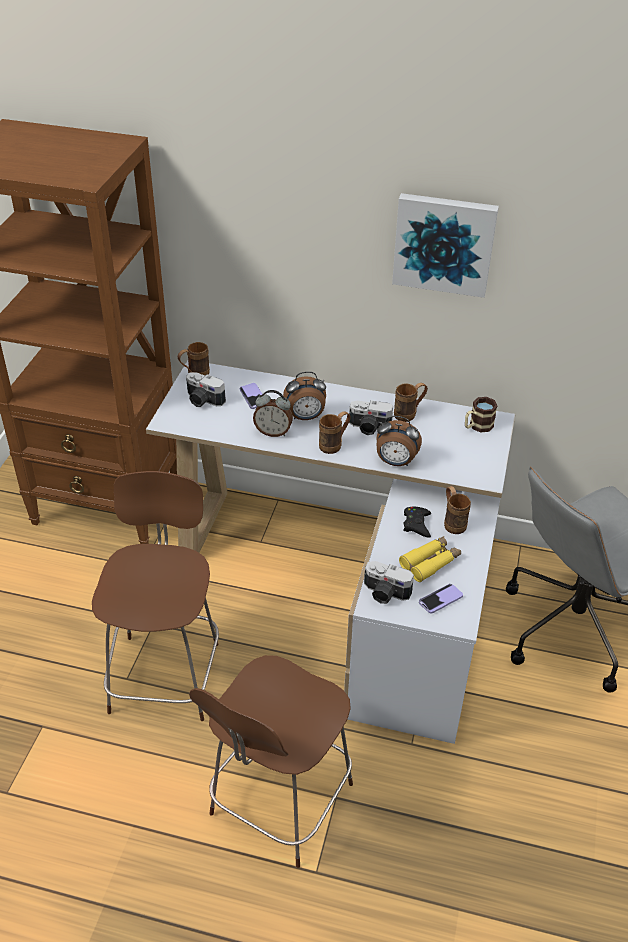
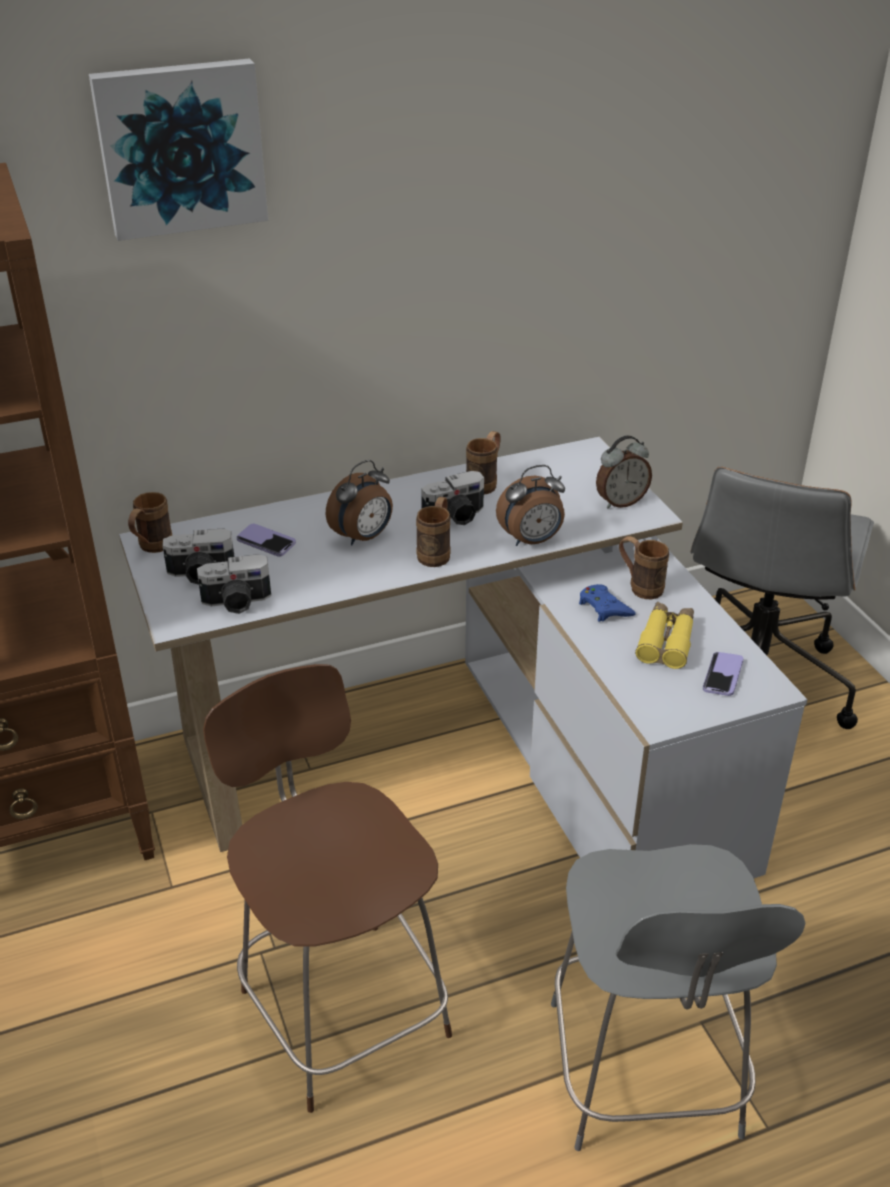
camera: 35 degrees left, 5 degrees down
brown chair [189,655,353,868] -> grey chair [551,844,805,1151]
alarm clock [253,390,293,437] -> alarm clock moved to [596,436,652,508]
camera [364,561,414,604] -> camera moved to [197,554,271,614]
picture [392,193,499,298] -> picture moved to [89,58,268,241]
black game controller [403,507,431,538] -> blue game controller [579,584,636,622]
mug [465,397,497,433] -> none

